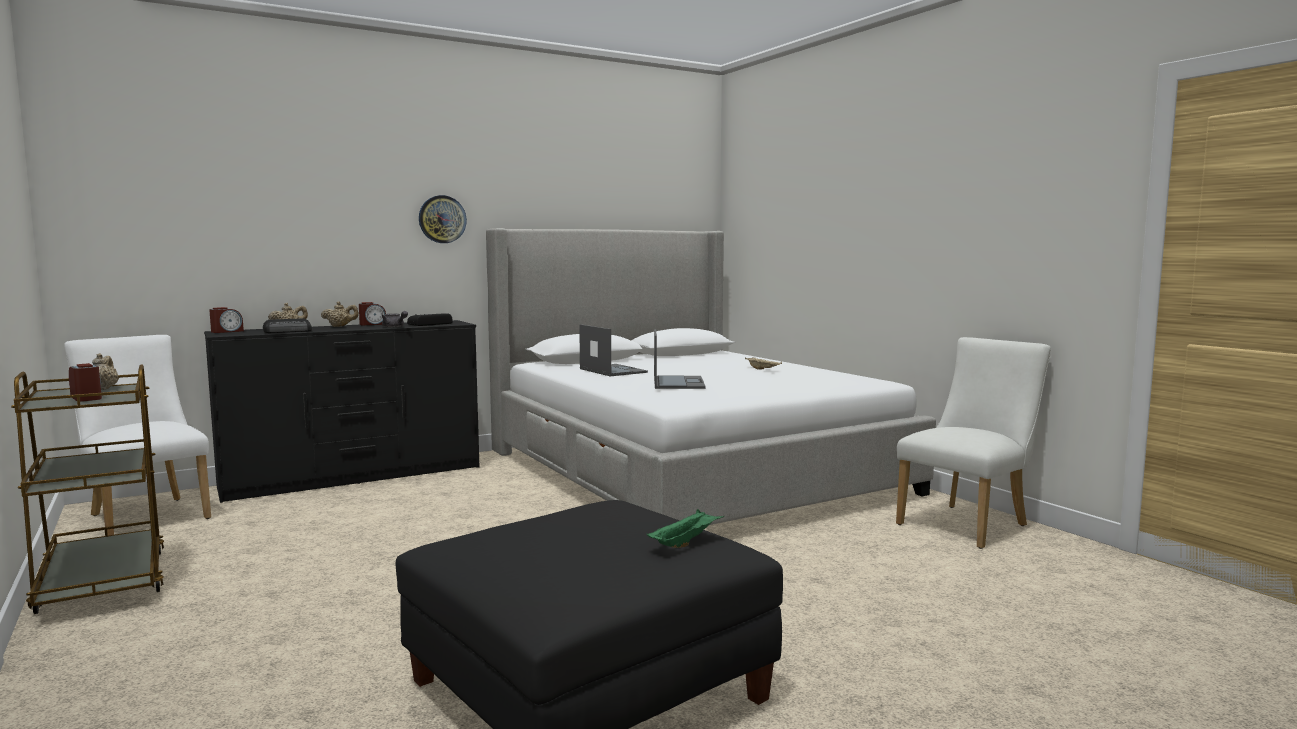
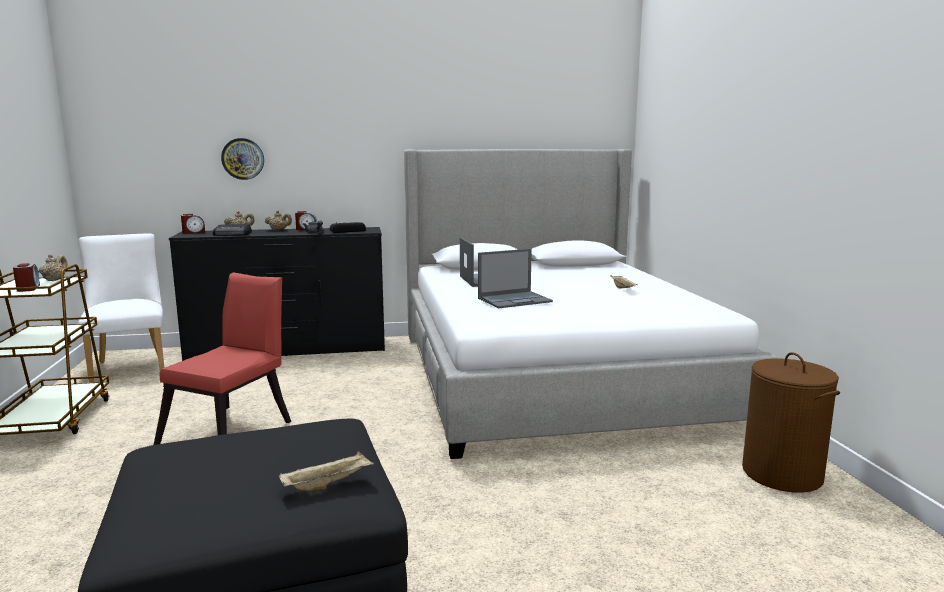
camera: 20 degrees right, 5 degrees up
wall clock [419,195,467,243] -> wall clock moved to [221,138,264,180]
green tray [647,509,724,548] -> beige tray [279,451,374,491]
laptop [654,329,706,389] -> laptop turned 45 degrees clockwise [478,249,553,308]
white chair [896,337,1051,549] -> brown laundry basket [742,352,840,493]
none -> red chair [154,272,292,445]

